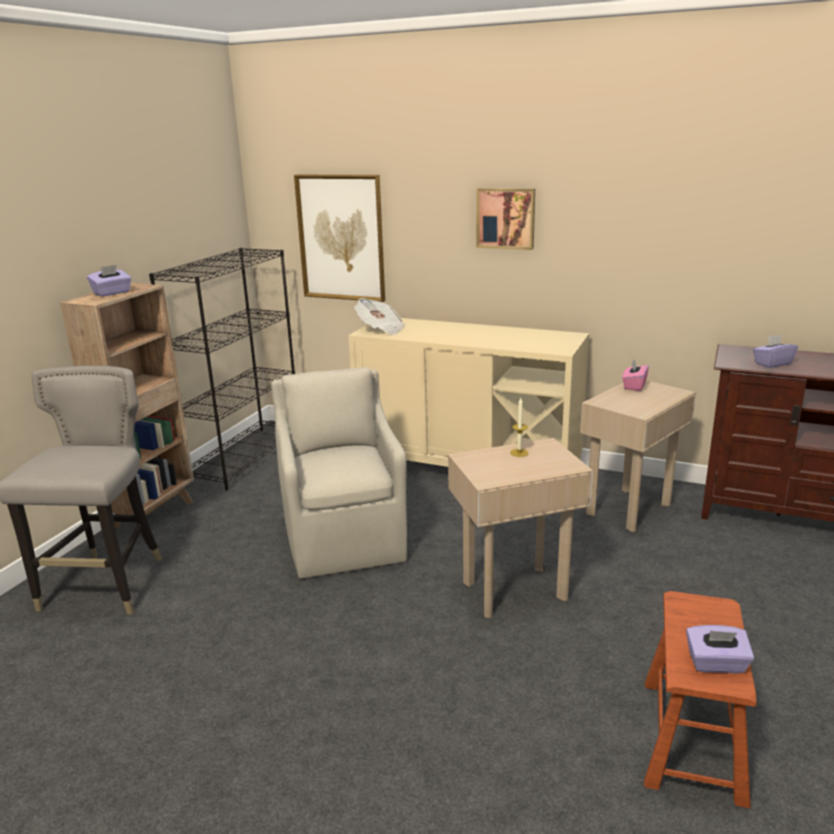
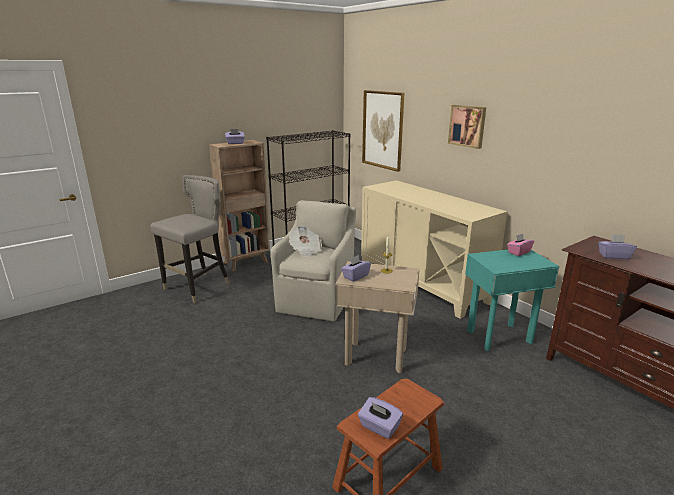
camera: 30 degrees right, 0 degrees up
newspaper [354,298,405,335] -> newspaper moved to [289,226,322,257]
beige side table [580,380,696,532] -> turquoise side table [465,250,560,351]
none -> purple tissue box [341,255,371,282]

